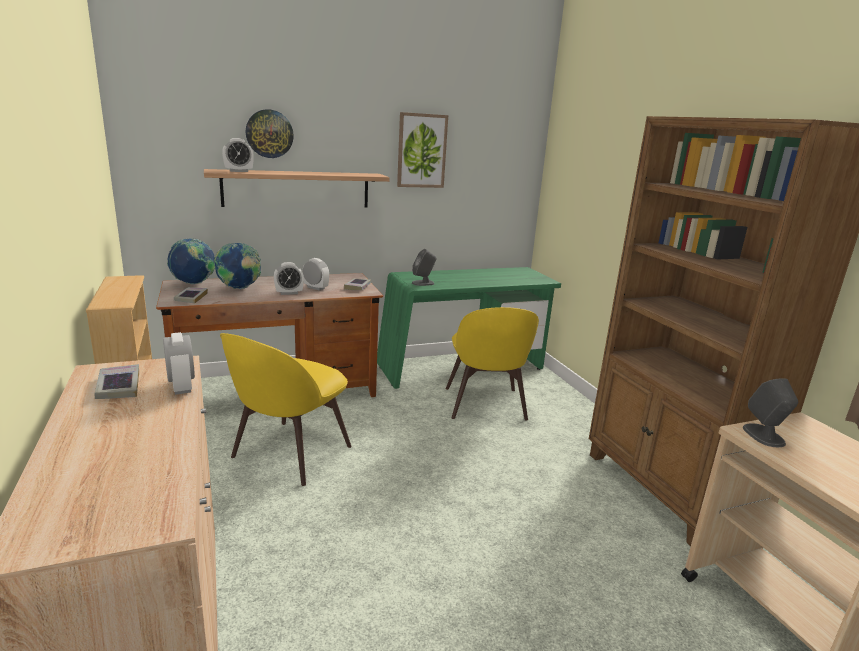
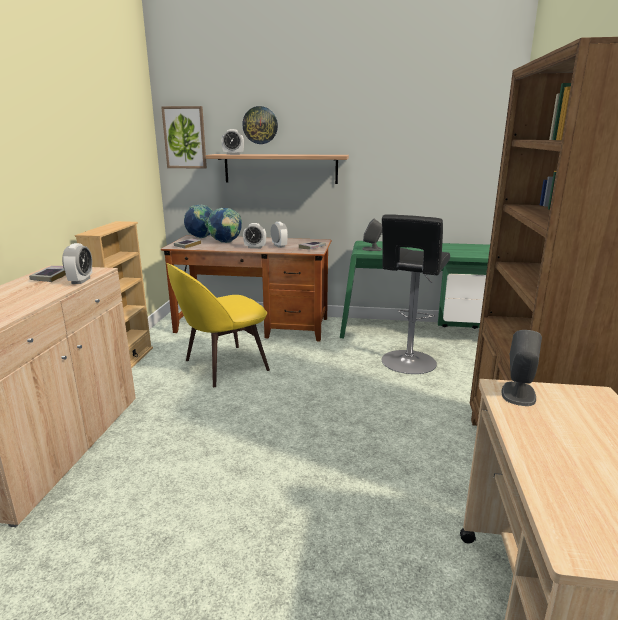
camera: 30 degrees right, 0 degrees up
picture [397,112,448,188] -> picture moved to [161,106,207,169]
yellow chair [446,307,539,420] -> black stool [382,214,450,374]

